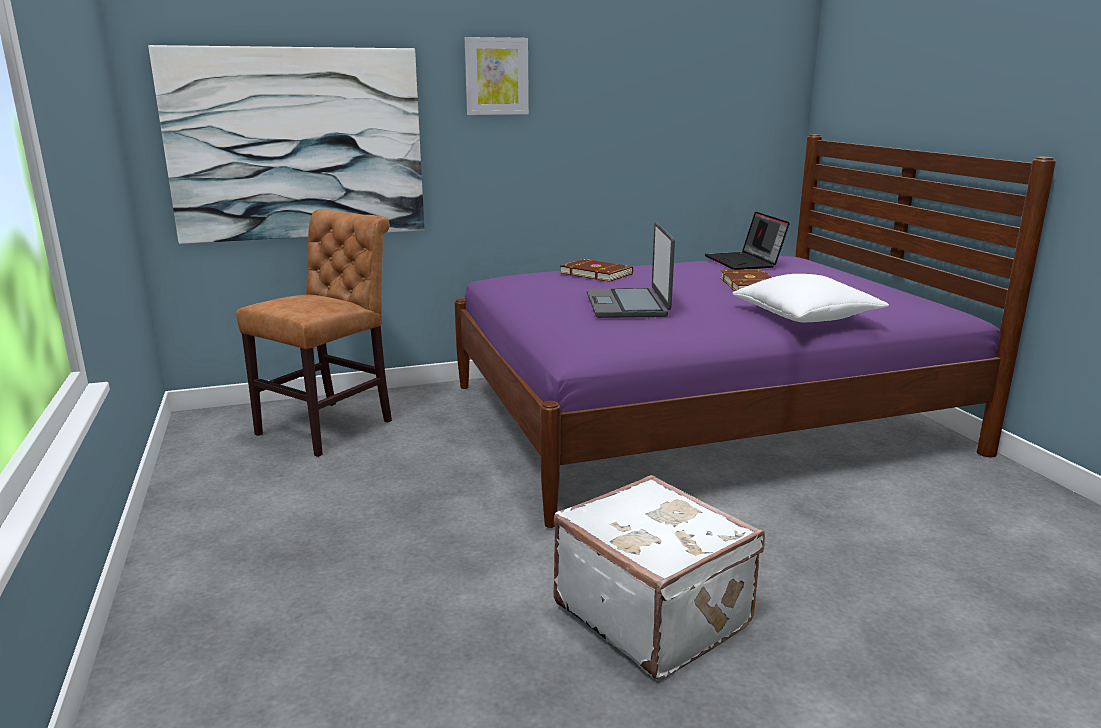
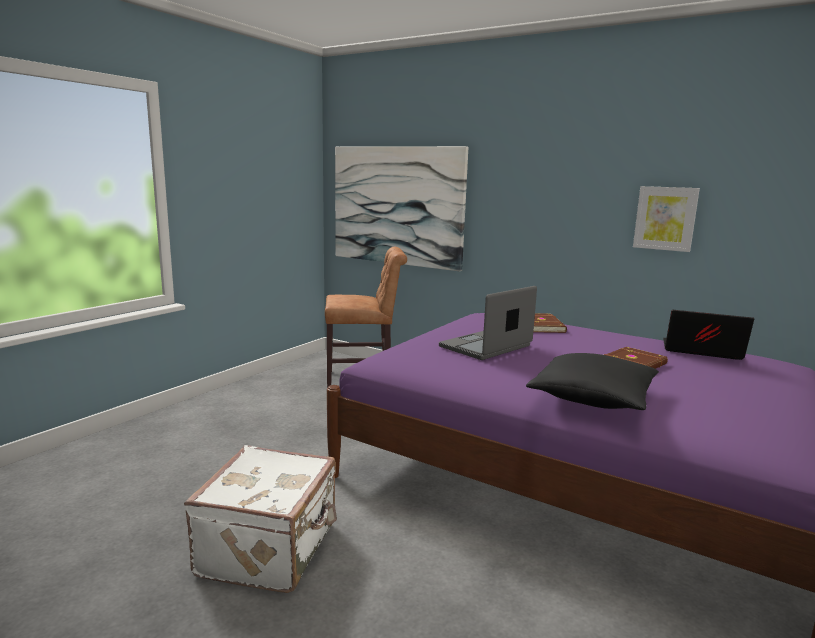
camera: 50 degrees right, 5 degrees down
picture [465,37,529,115] -> picture moved to [633,186,700,252]
laptop [705,212,790,270] -> laptop turned 75 degrees clockwise [663,310,754,360]
white pillow [732,274,889,322] -> black pillow [526,353,659,410]

